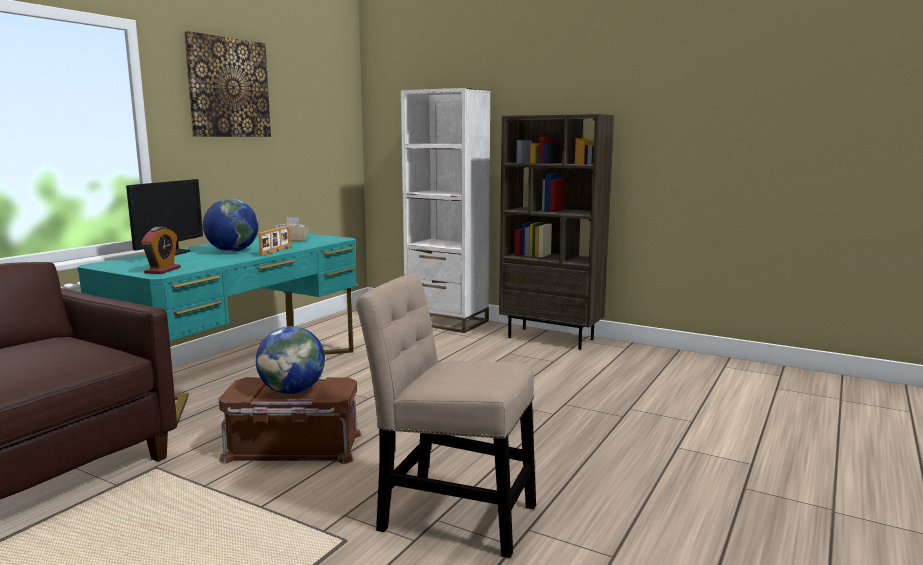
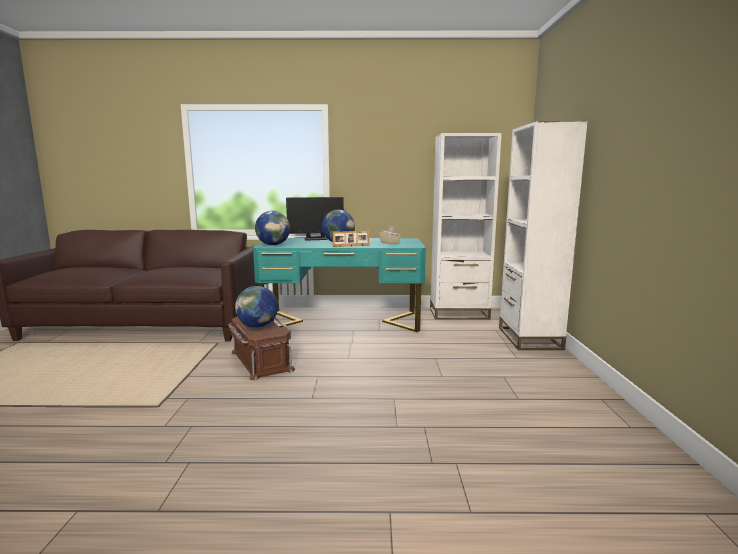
camera: 60 degrees right, 0 degrees up
alarm clock [141,227,181,274] -> globe [255,211,290,245]
picture [184,31,271,137] -> none
beige chair [356,273,536,558] -> none
brown bookcase [499,114,614,350] -> none
none -> white bookcase [430,133,502,320]

